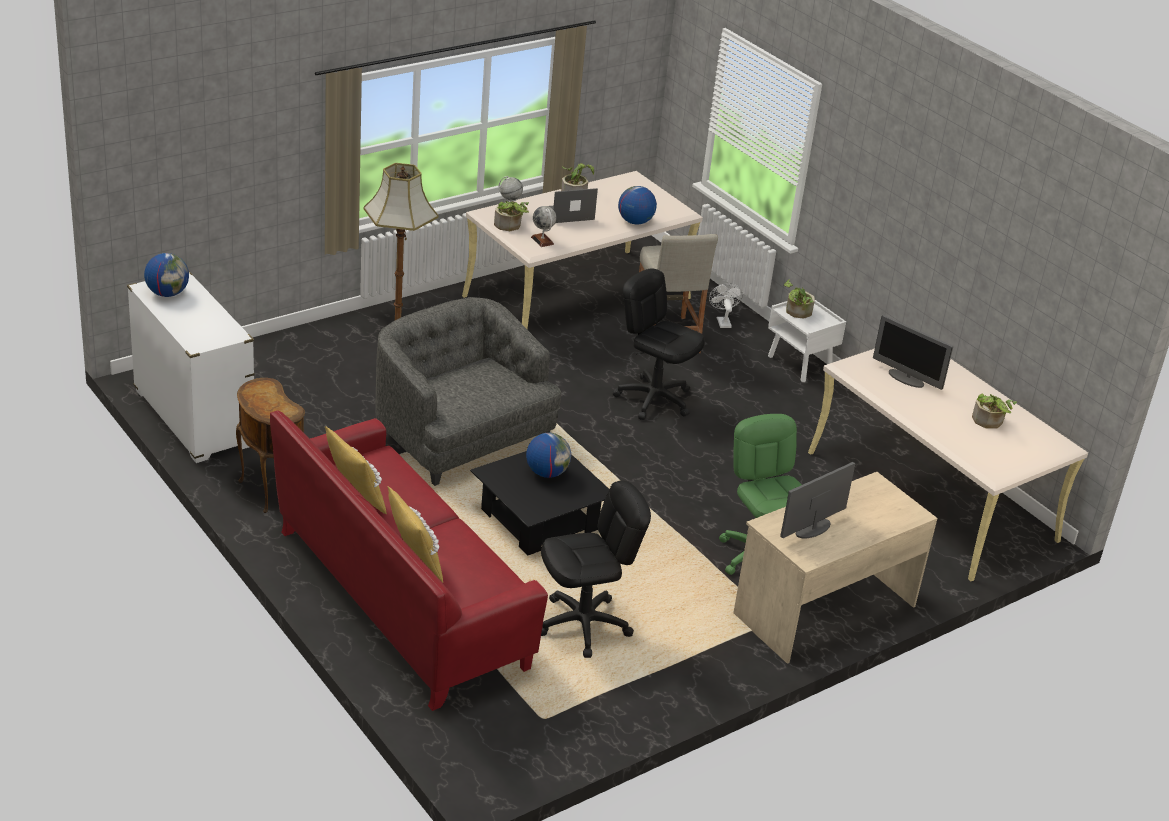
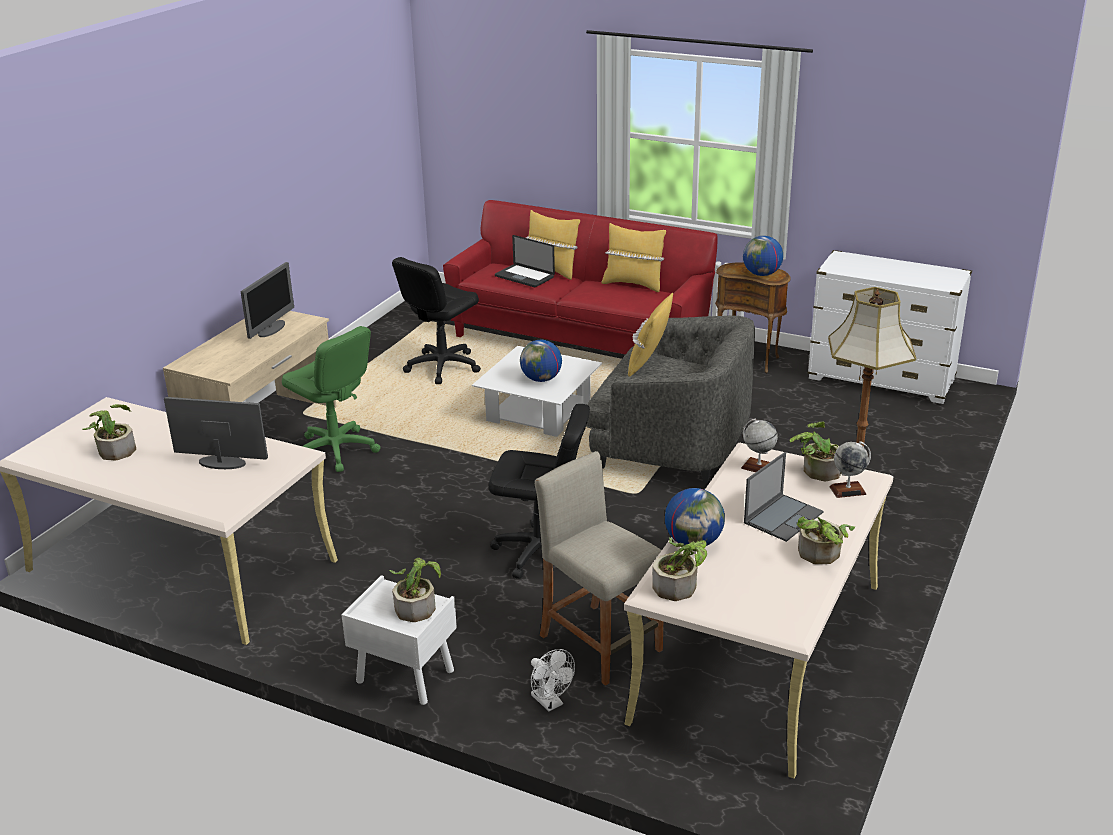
camera: 155 degrees right, 5 degrees down
globe [144,253,189,297] -> globe moved to [743,236,783,276]
black coffee table [470,451,609,555] -> white coffee table [472,346,602,437]
none -> laptop [495,235,555,287]
none -> yellow pillow [628,293,673,377]
none -> potted plant [652,537,707,601]

